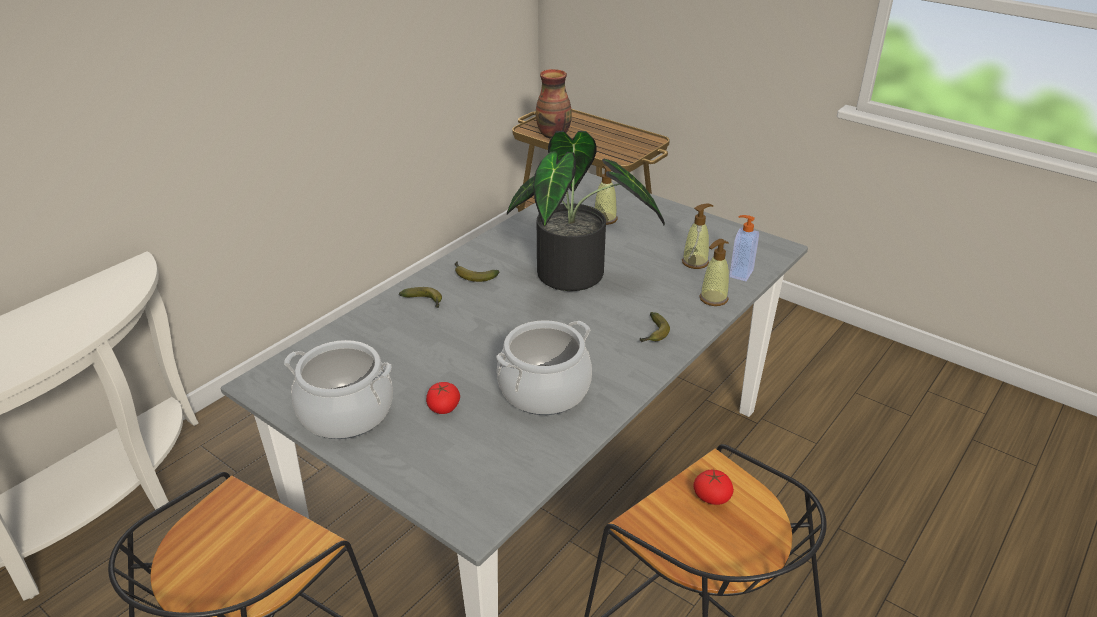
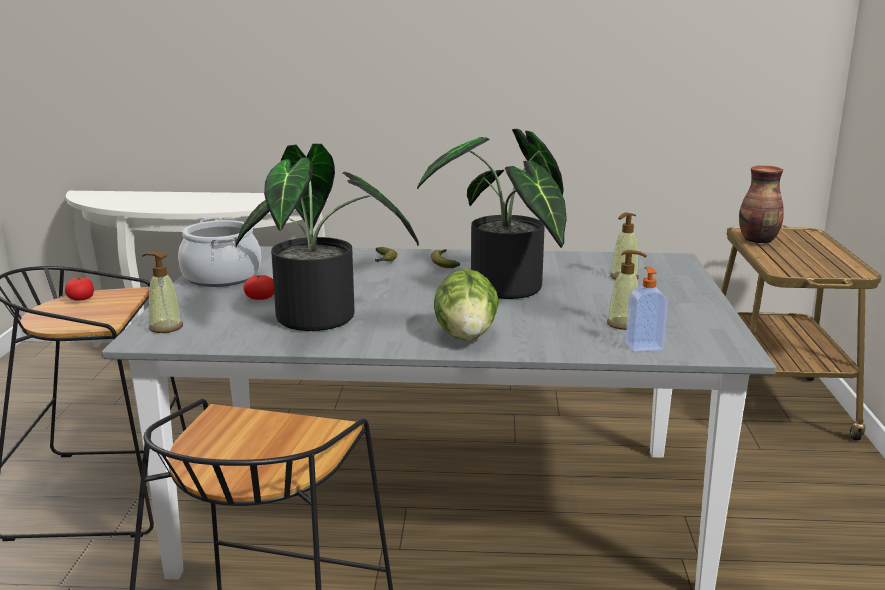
camera: 55 degrees right, 15 degrees down
cooking pot [496,320,592,415] -> potted plant [235,143,419,331]
banana [640,312,670,342] -> lettuce [434,268,499,341]
tomato [694,469,734,505] -> tomato moved to [65,277,94,301]
soap dispenser [699,239,729,306] -> soap dispenser moved to [142,252,183,333]

